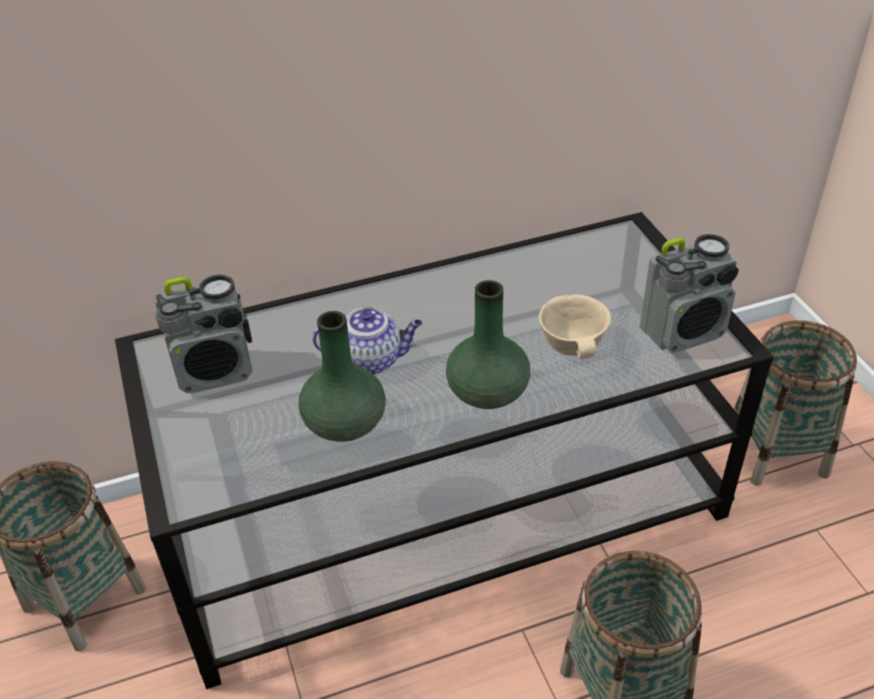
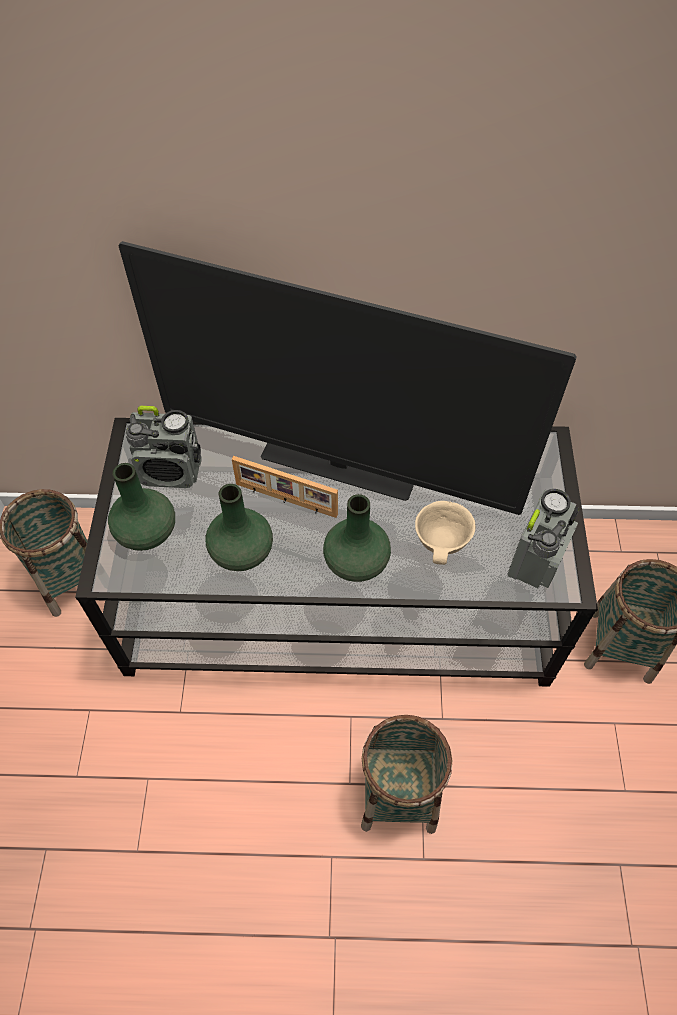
camera: 20 degrees right, 15 degrees up
teapot [312,307,423,375] -> picture frame [232,456,338,518]
radio [640,234,739,353] -> radio turned 60 degrees counterclockwise [507,489,579,588]
none -> green vase [108,463,175,551]
none -> television [118,241,577,515]

